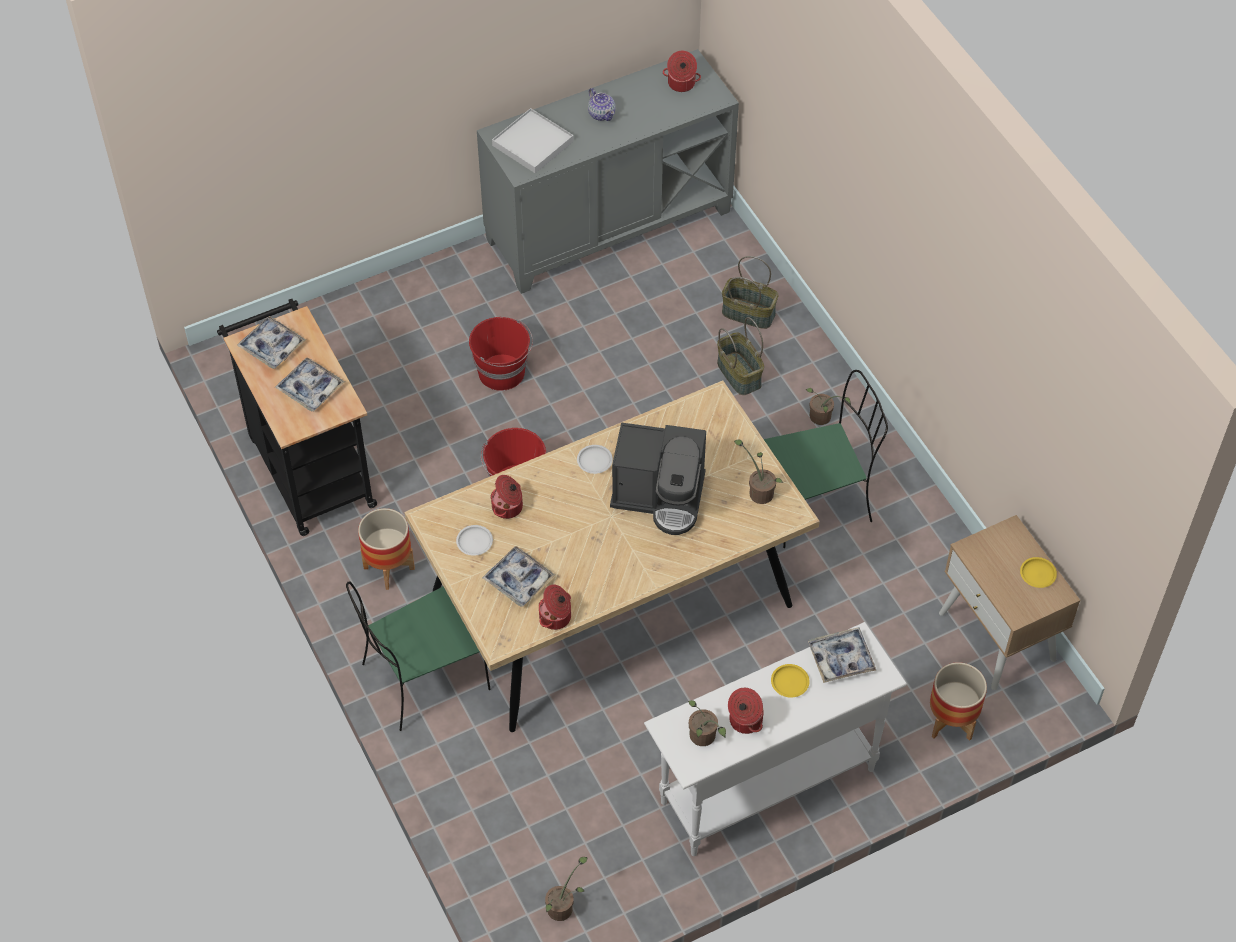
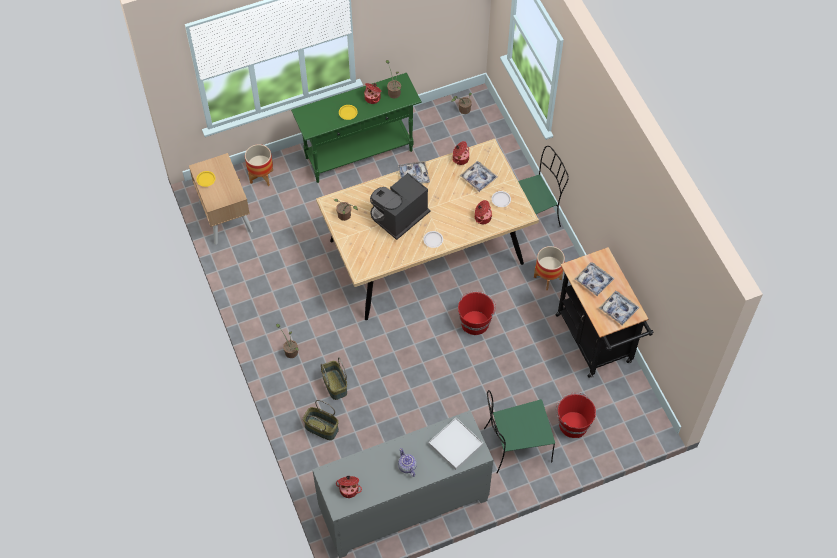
camera: 175 degrees left, 5 degrees up
red bucket [469,317,533,391] -> red bucket moved to [556,393,596,438]
coffee machine [610,422,706,535] -> coffee machine turned 60 degrees counterclockwise [370,173,430,240]
white console table [644,622,907,856] -> green console table [291,73,422,183]
green chair [764,370,888,548] -> green chair moved to [484,390,555,473]
tray [808,627,876,683] -> tray moved to [398,161,430,184]

